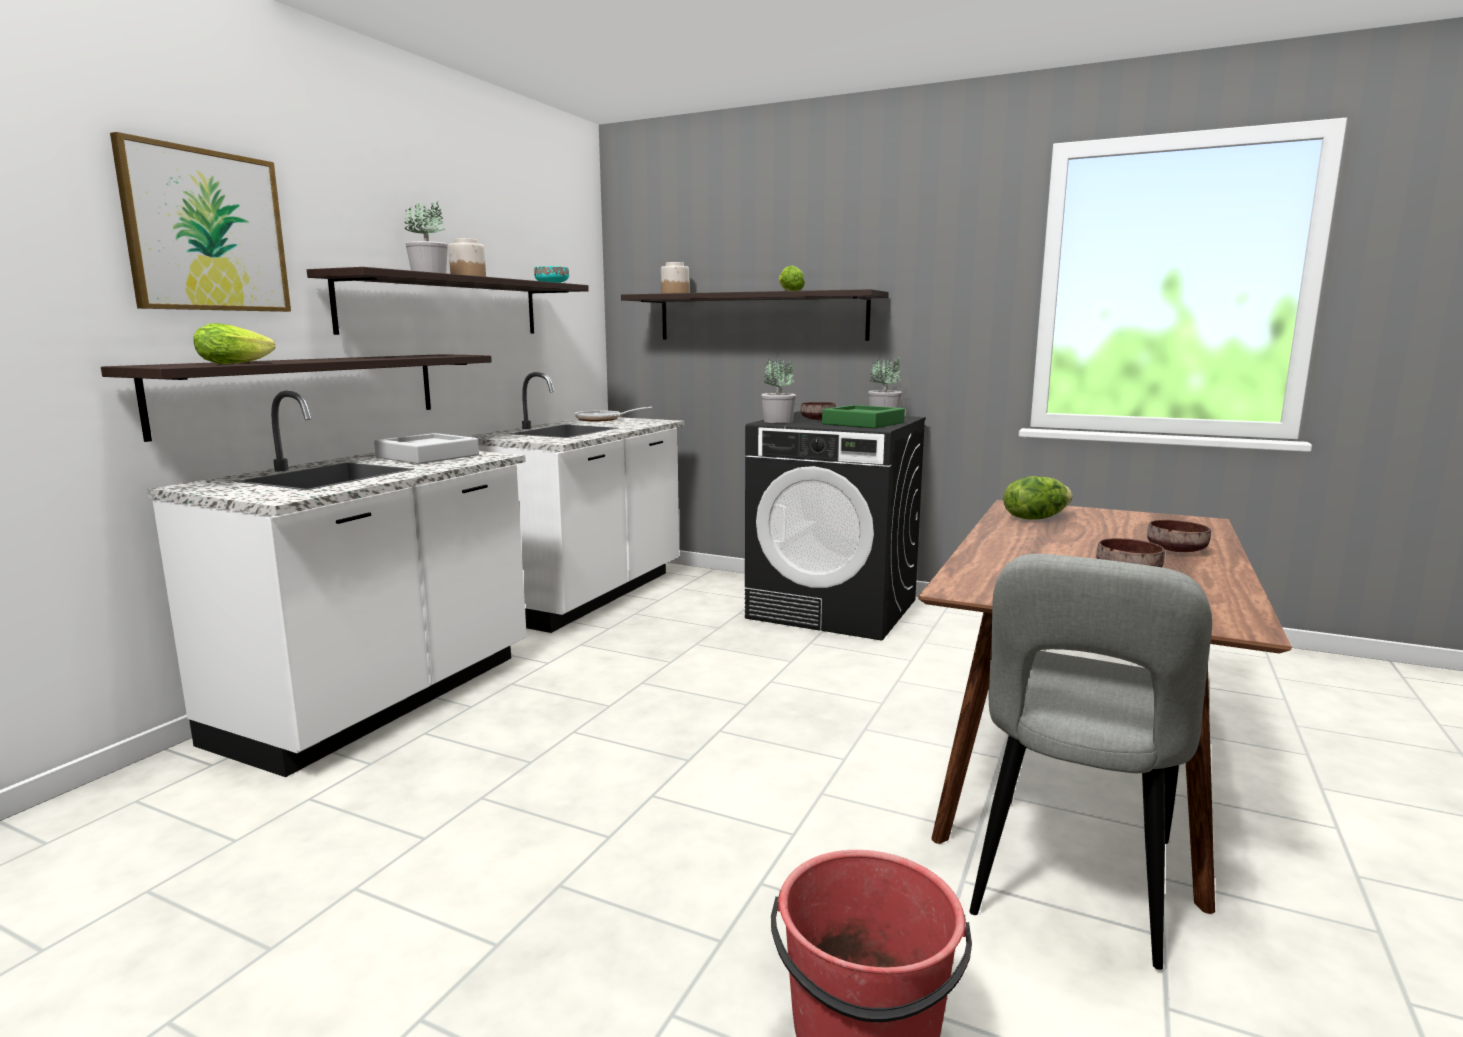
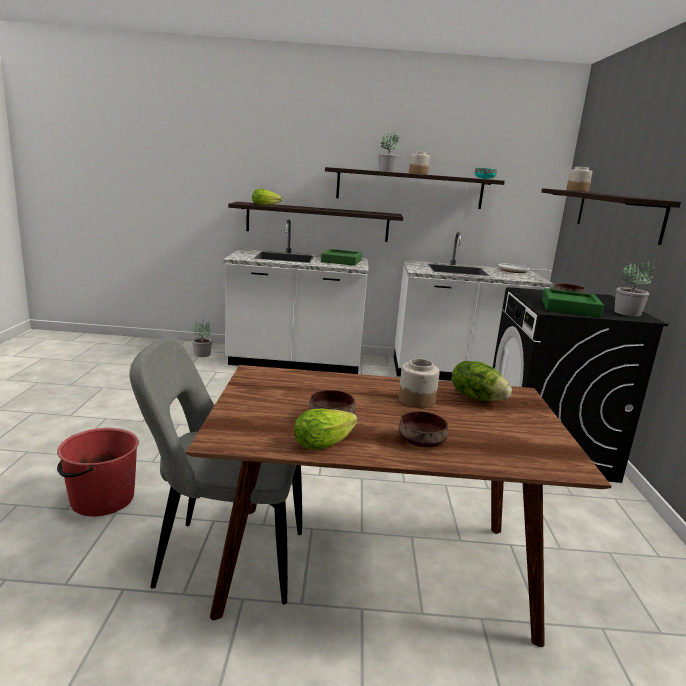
camera: 65 degrees right, 5 degrees up
picture [110,132,291,312] -> none
grey tray [374,433,479,464] -> green tray [321,249,362,266]
potted plant [761,357,796,423] -> potted plant moved to [192,320,212,357]
lettuce [779,266,805,291] -> lettuce moved to [294,409,358,450]
none -> jar [398,359,440,408]

